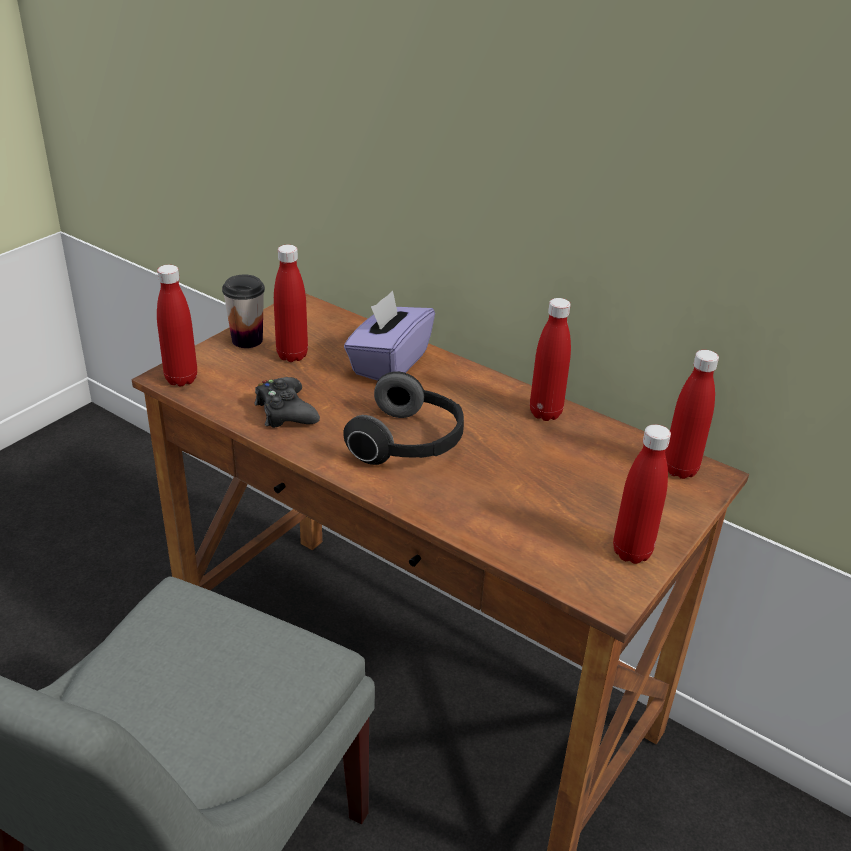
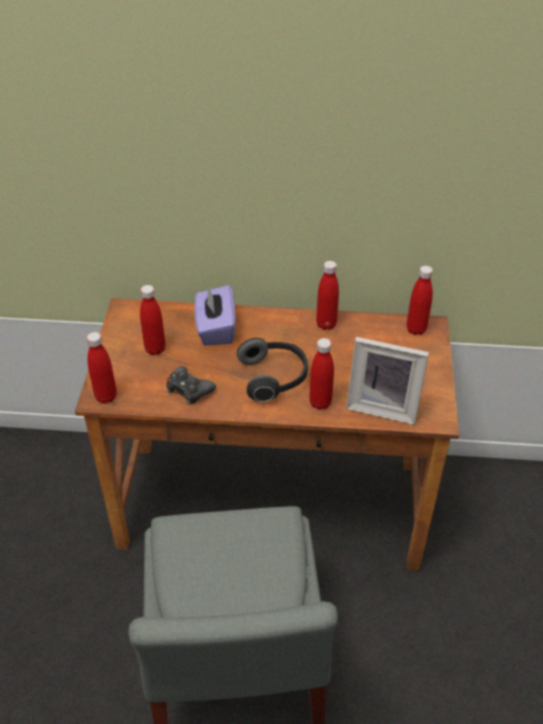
camera: 30 degrees left, 10 degrees up
cup [222,275,265,348] -> none
red bottle [613,425,671,564] -> red bottle moved to [309,338,334,410]
none -> picture frame [346,337,429,425]

